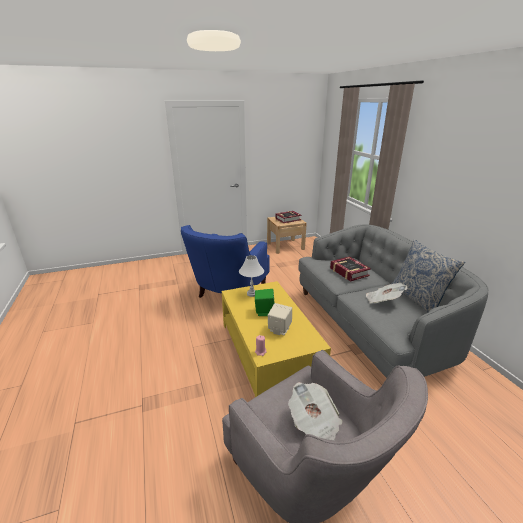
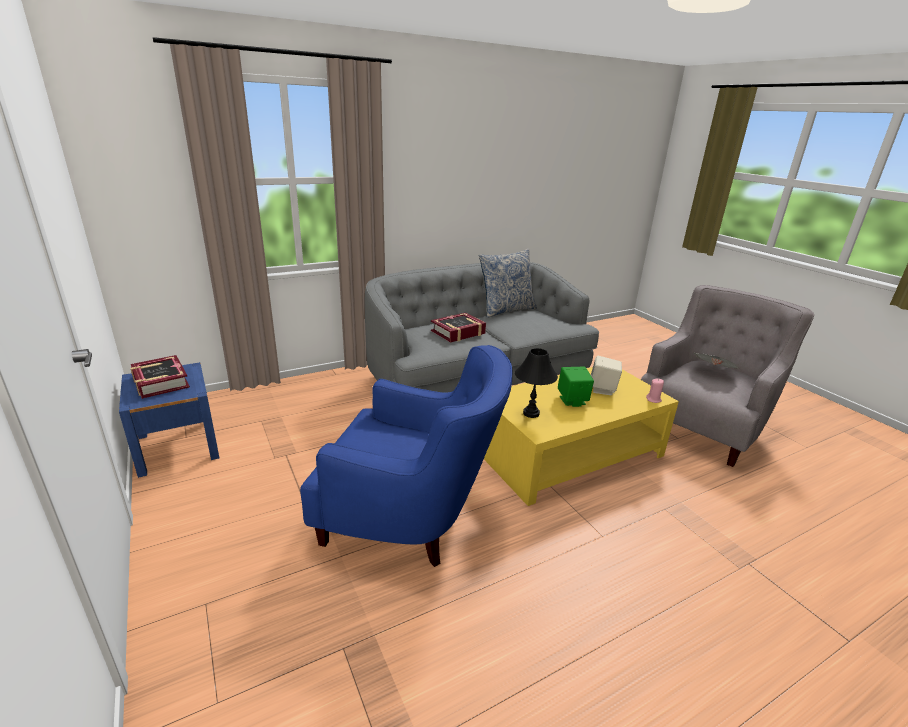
camera: 100 degrees left, 0 degrees up
white table lamp [239,255,264,297] -> black table lamp [515,348,558,418]
beige nightstand [267,217,307,254] -> blue nightstand [119,362,219,478]
newspaper [366,283,407,303] -> none

